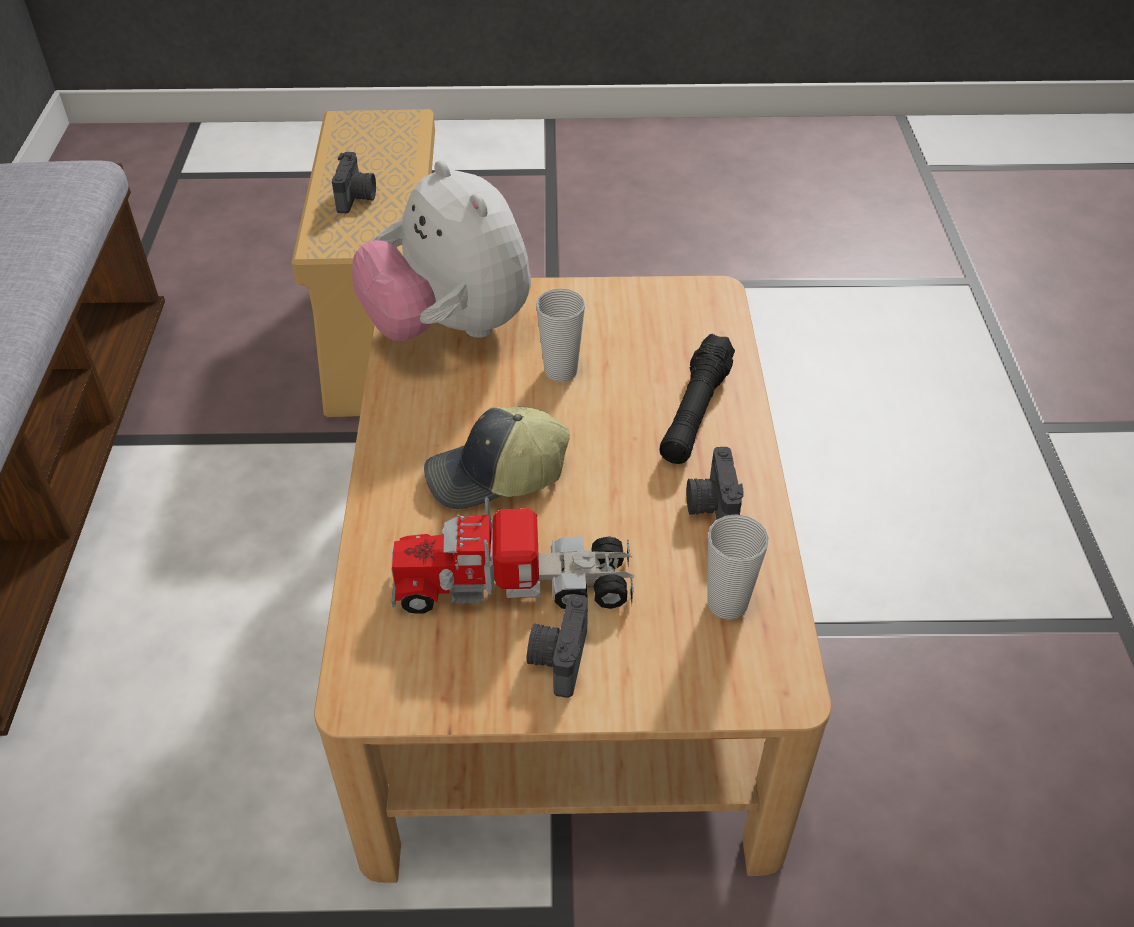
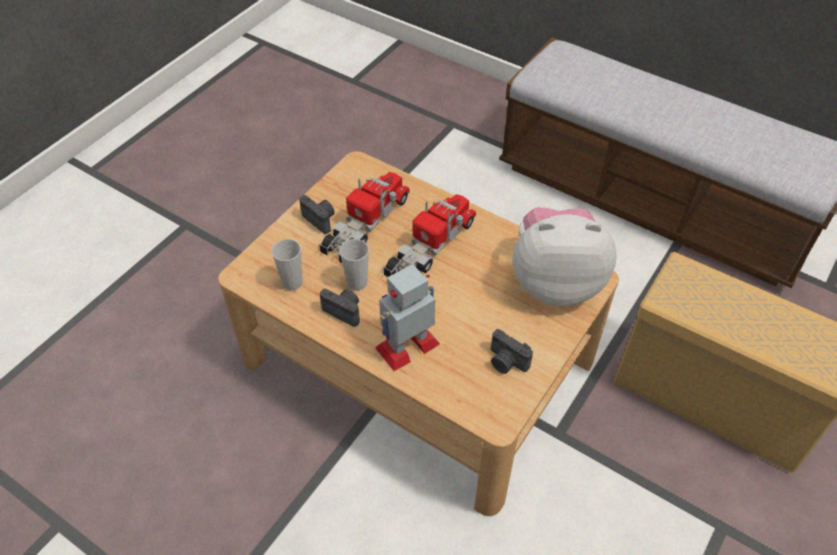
camera: 125 degrees right, 5 degrees up
camera [332,152,376,213] -> camera moved to [491,329,533,374]
cap [424,406,570,509] -> toy truck [383,194,476,277]
cup [536,289,585,382] -> cup moved to [340,239,369,291]
black flashlight [659,334,735,464] -> toy robot [375,264,440,371]

